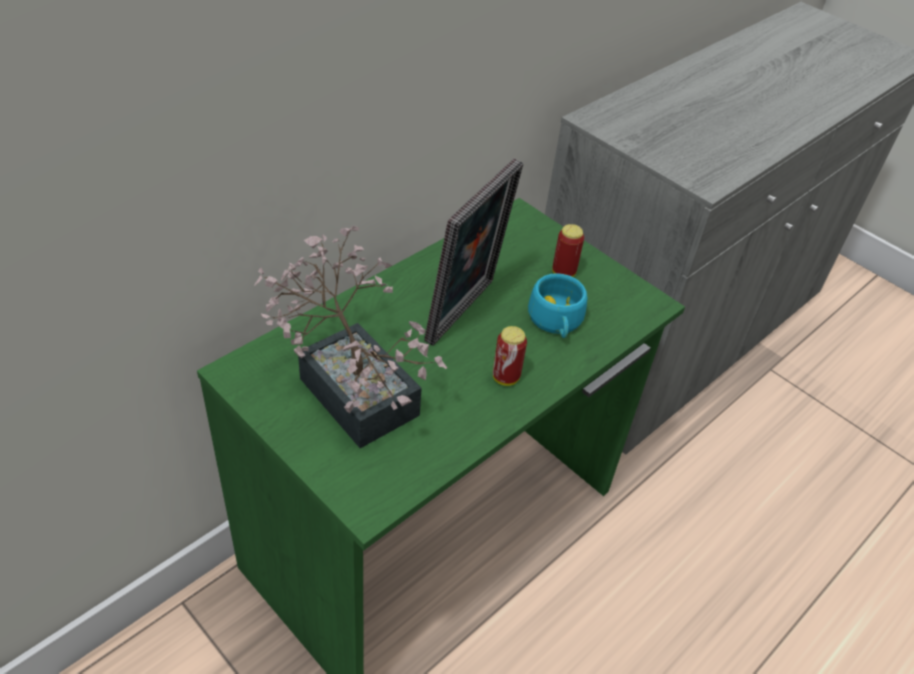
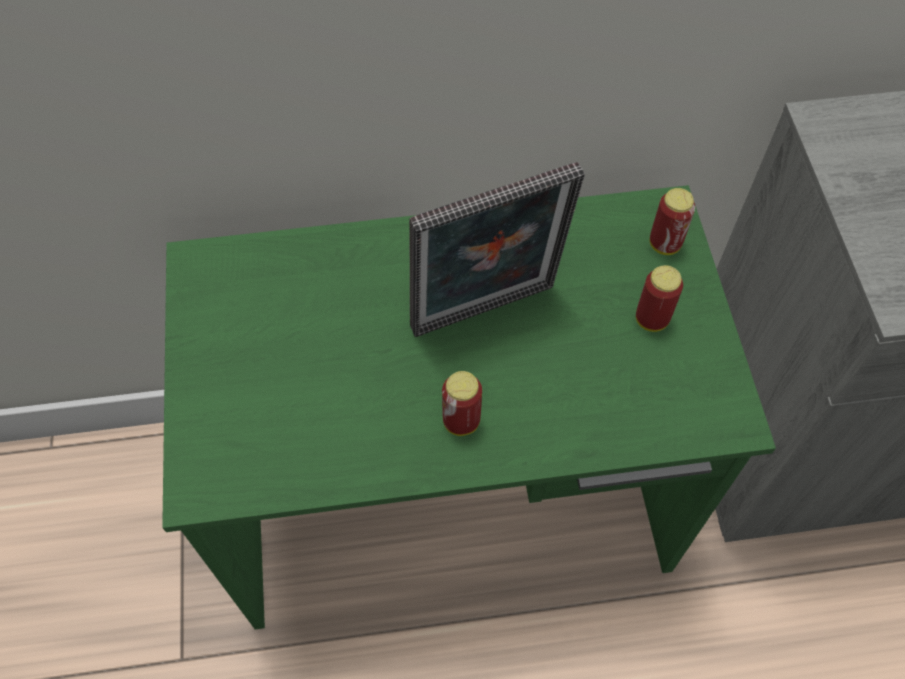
camera: 40 degrees right, 15 degrees up
potted plant [254,226,447,448] -> none
turquoise cup [528,273,587,338] -> none
none -> can [650,188,695,255]

